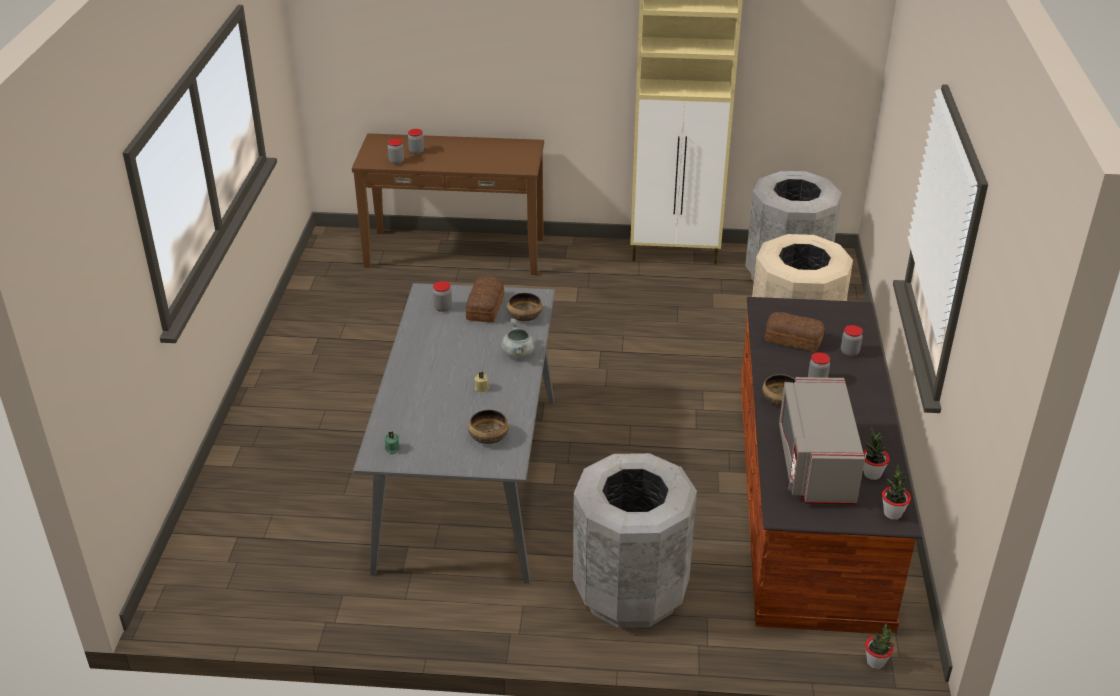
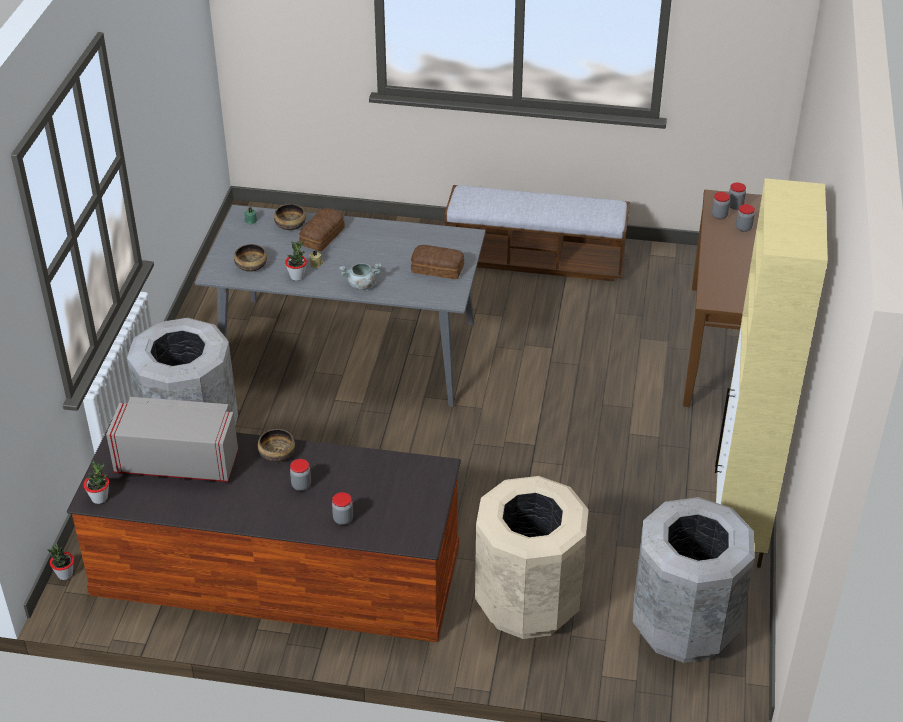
camera: 95 degrees right, 5 degrees up
jar [433,281,452,312] -> jar moved to [729,183,746,210]
bowl [507,293,543,321] -> bowl moved to [274,204,306,230]
bread [765,312,825,352] -> bread moved to [299,208,345,251]
potted plant [863,427,890,480] -> potted plant moved to [285,240,307,281]
none -> bench [444,185,630,281]

